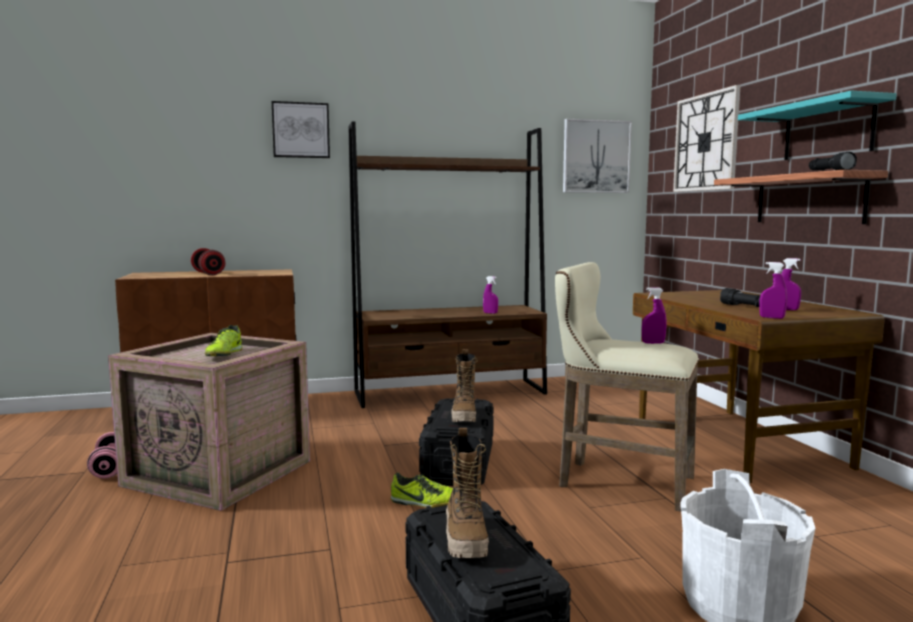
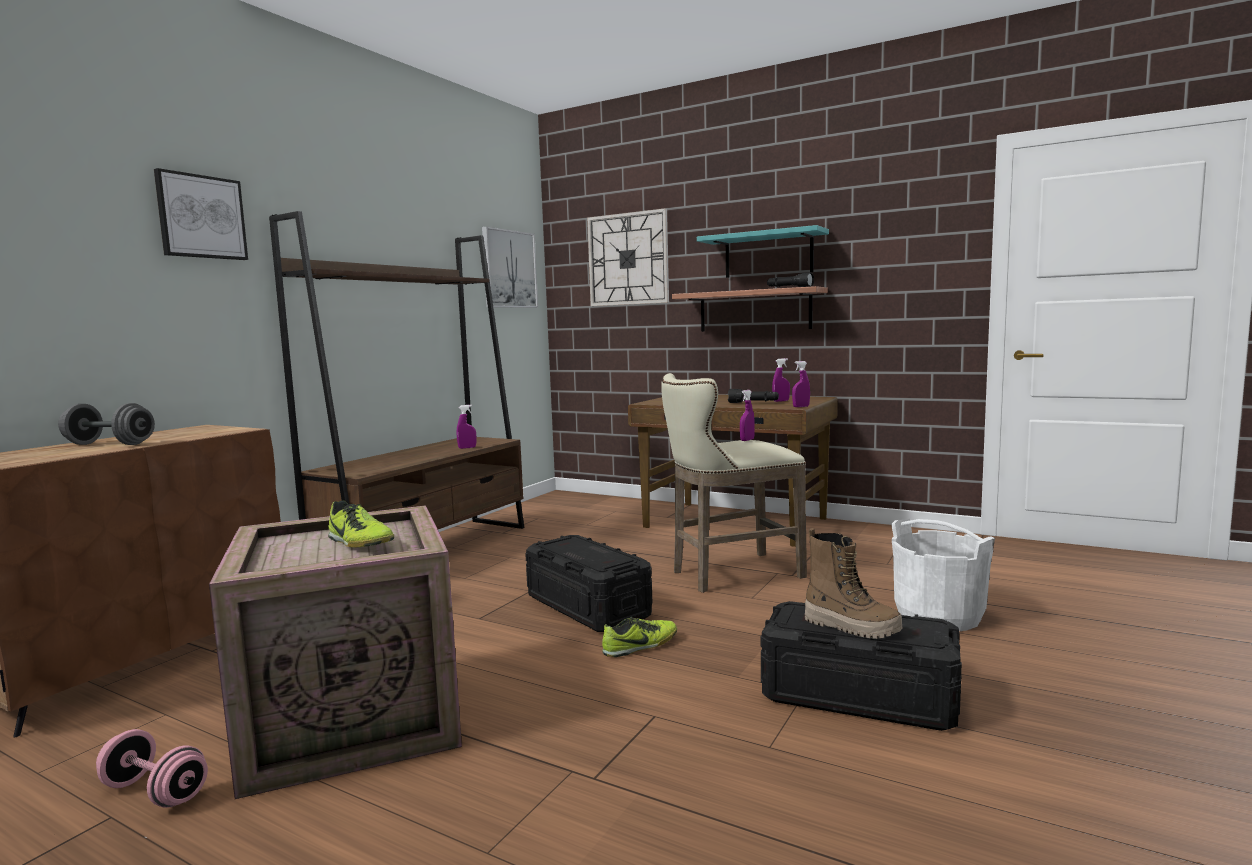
camera: 45 degrees left, 0 degrees up
red dumbbell [191,248,225,275] -> grey dumbbell [58,403,155,445]
boot [452,349,478,422] -> none

